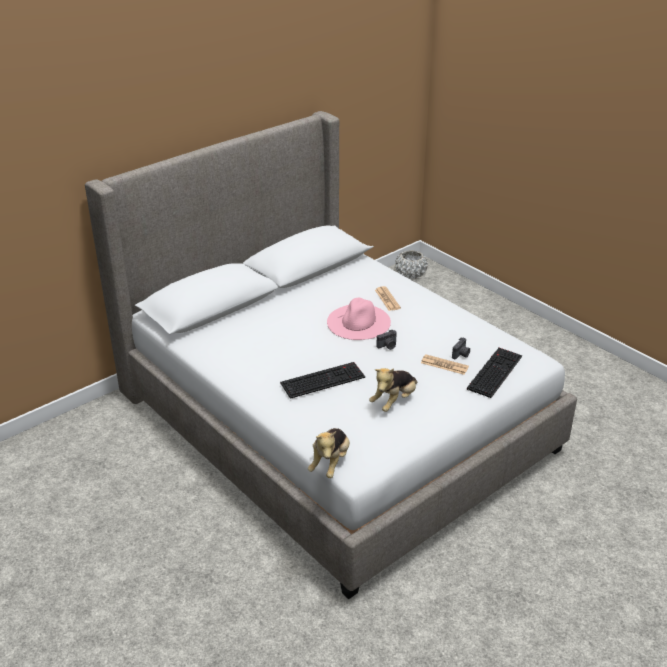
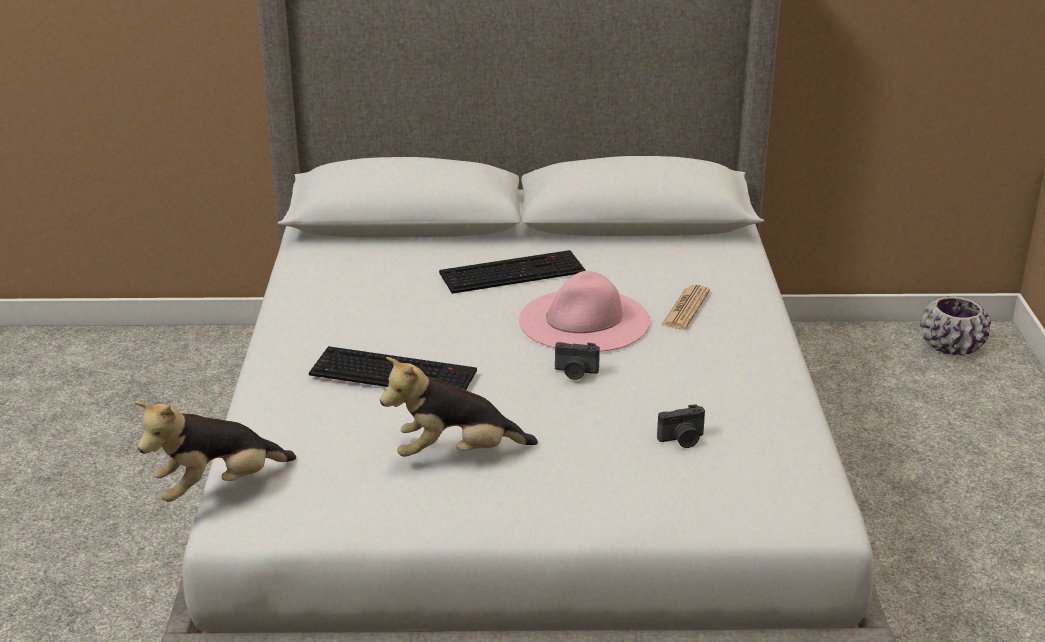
camera: 40 degrees right, 5 degrees down
white planter [395,250,428,279] -> purple planter [920,296,991,356]
newspaper [421,354,469,375] -> none
keyboard [467,348,522,398] -> keyboard moved to [439,250,586,294]

